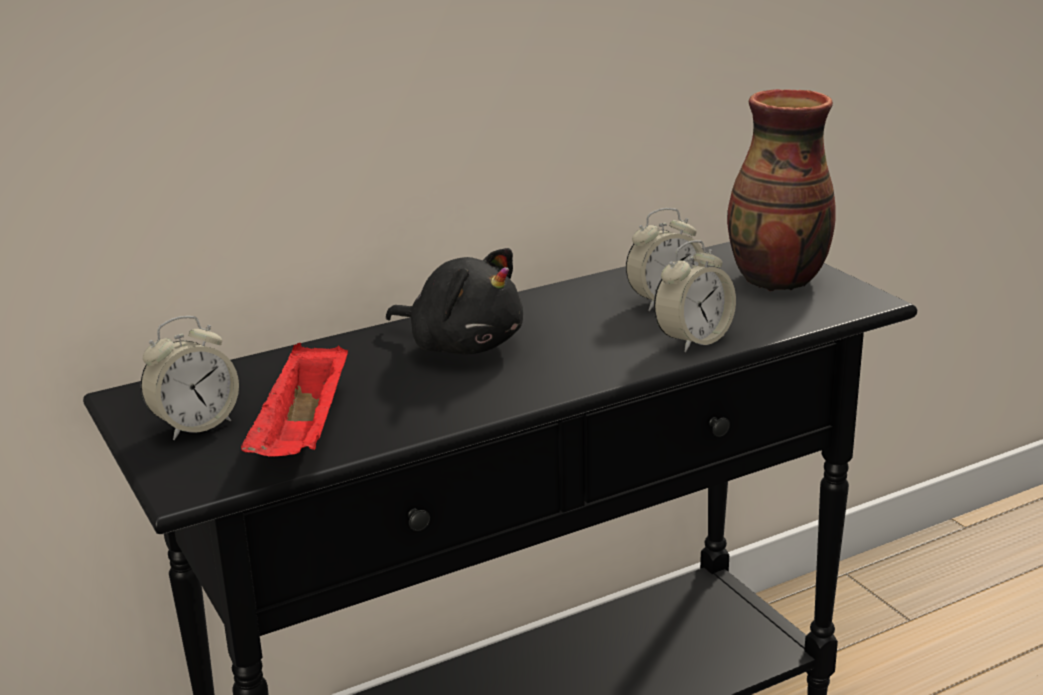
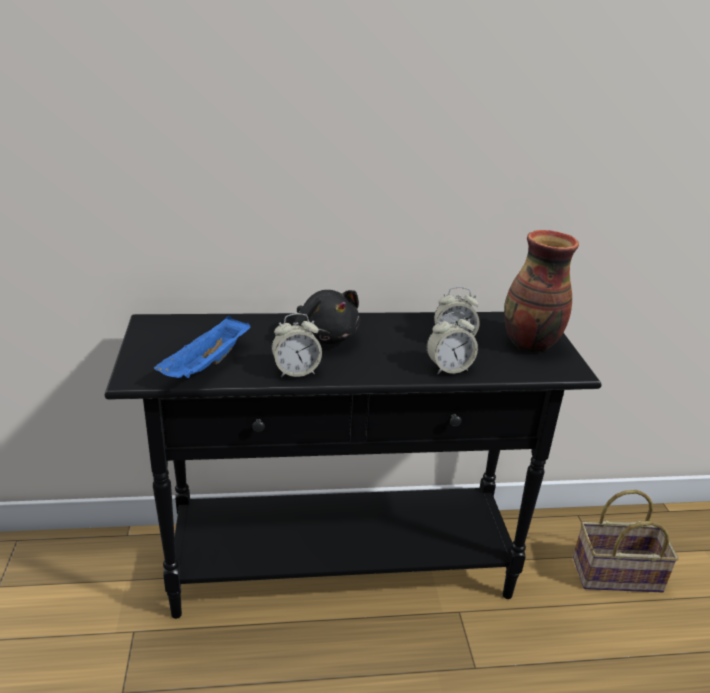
camera: 20 degrees right, 5 degrees up
alarm clock [141,316,239,440] -> alarm clock moved to [272,313,322,377]
red tray [241,343,348,456] -> blue tray [154,316,251,378]
none -> basket [573,490,678,592]

